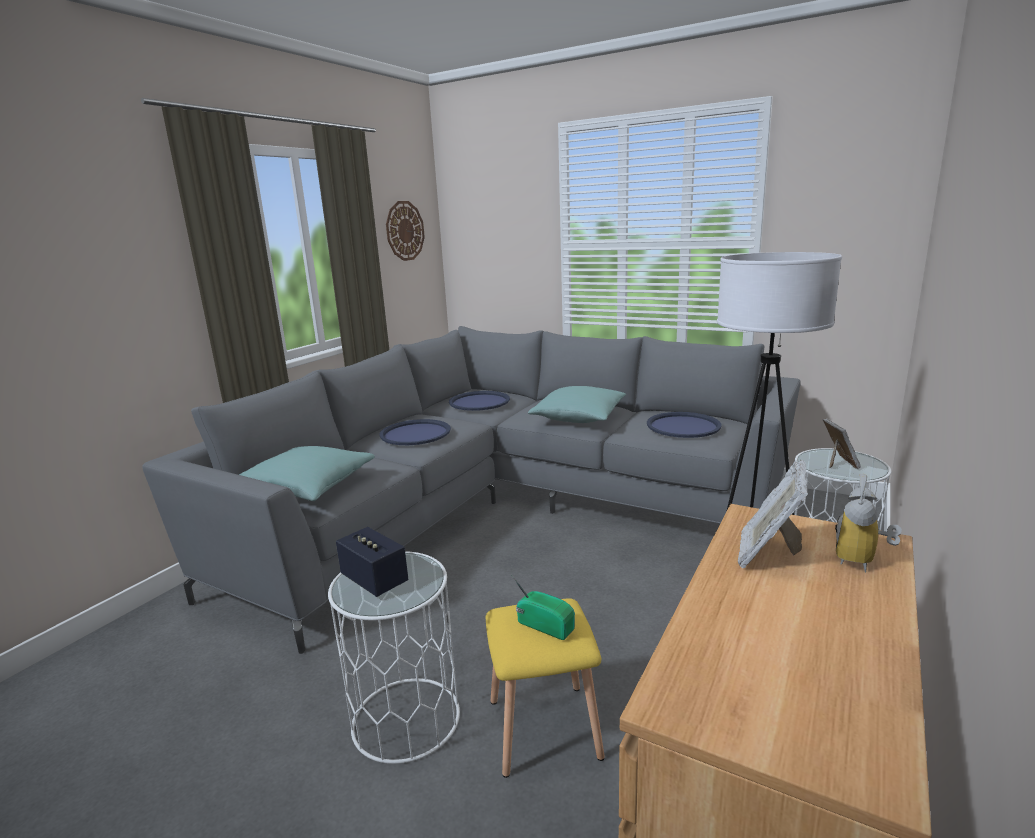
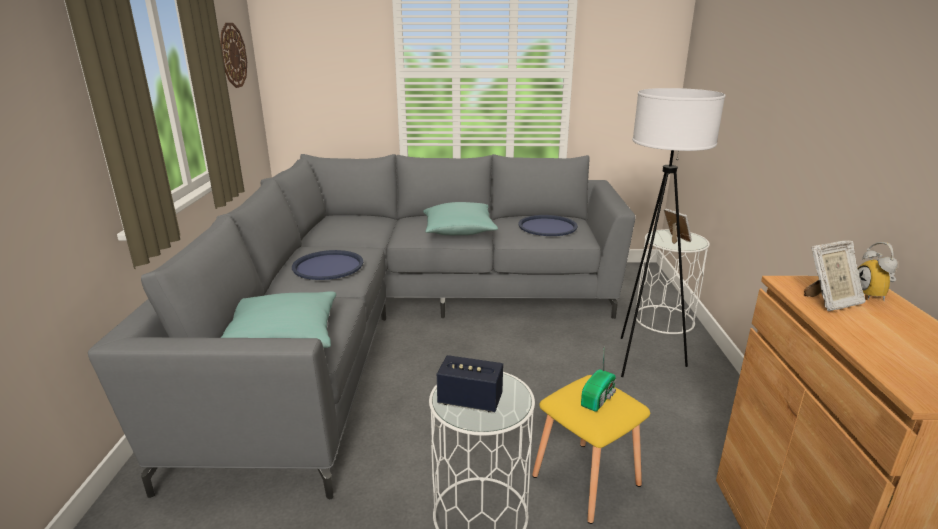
camera: 30 degrees left, 5 degrees up
blue tray [449,391,510,411] -> none
radio [511,574,575,640] -> radio turned 120 degrees clockwise [581,352,616,412]
picture frame [738,460,808,568] -> picture frame turned 105 degrees counterclockwise [804,240,866,311]

